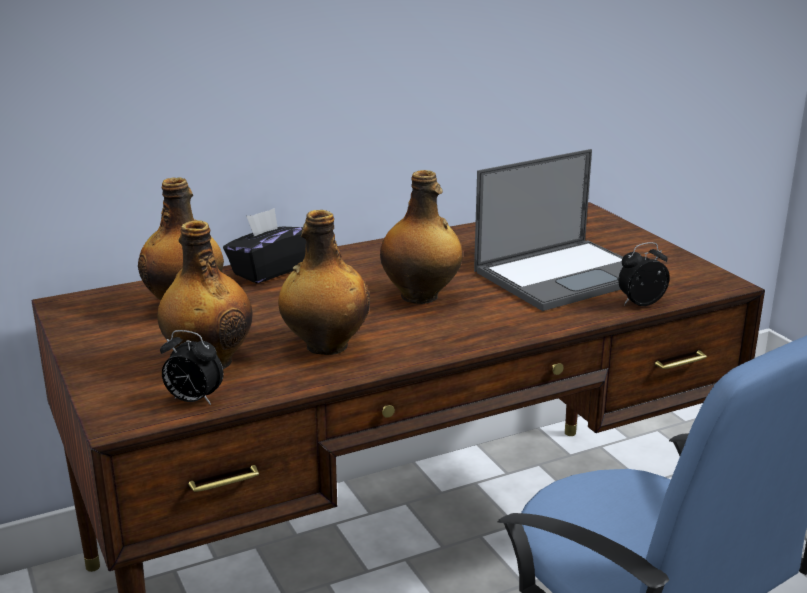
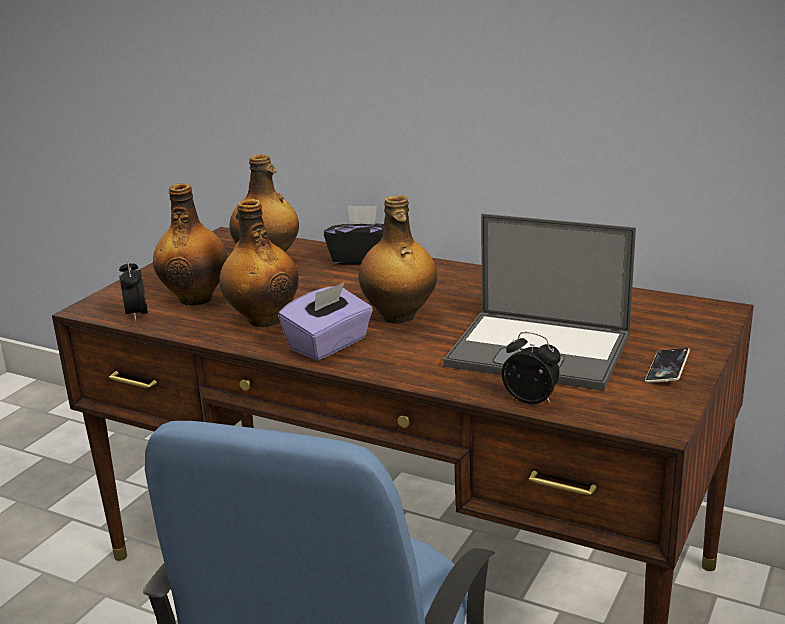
camera: 55 degrees right, 0 degrees up
none -> purple tissue box [278,282,373,361]
none -> phone [645,348,690,383]

